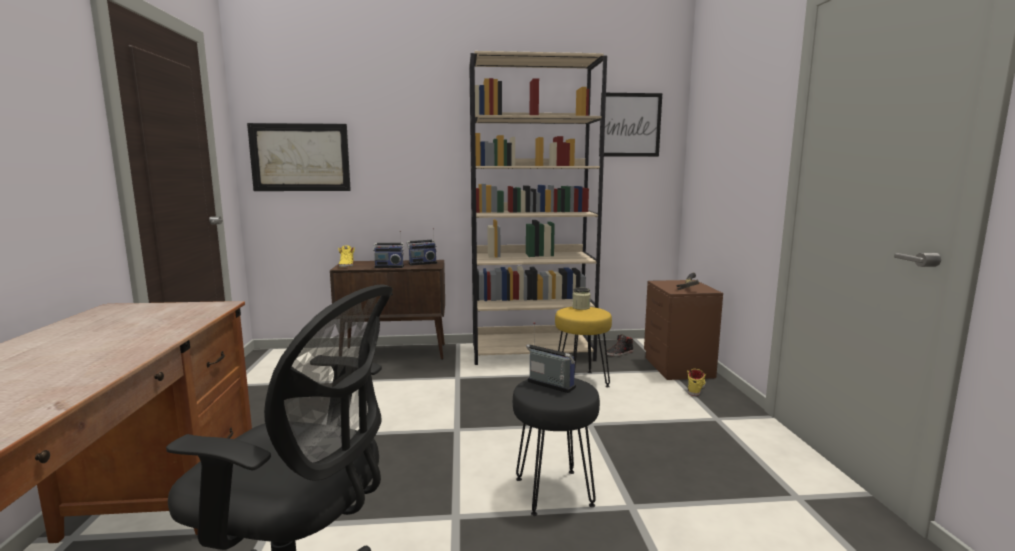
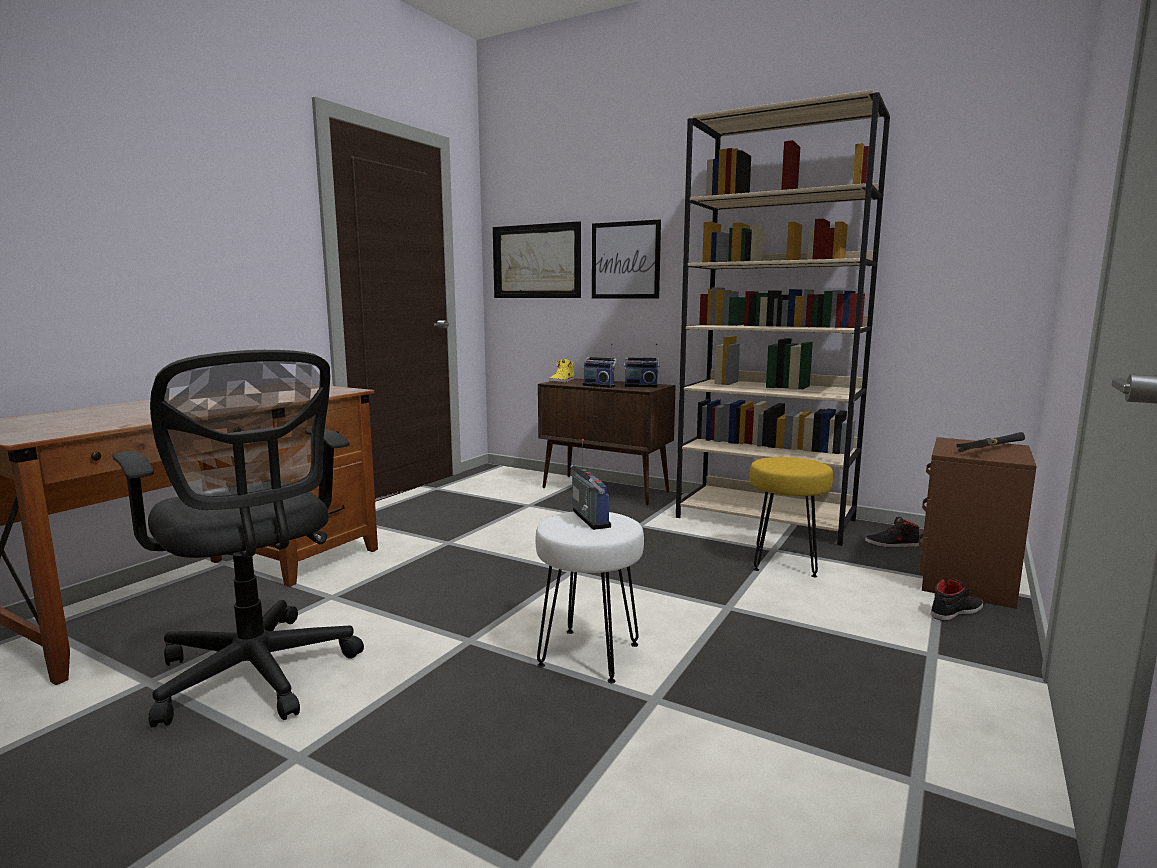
camera: 35 degrees right, 0 degrees up
black stool [513,378,600,516] -> white stool [536,512,644,683]
jar [572,288,591,310] -> none
picture [599,93,662,157] -> picture moved to [592,219,661,299]
yellow shoe [687,369,706,396] -> black shoe [931,578,983,621]

